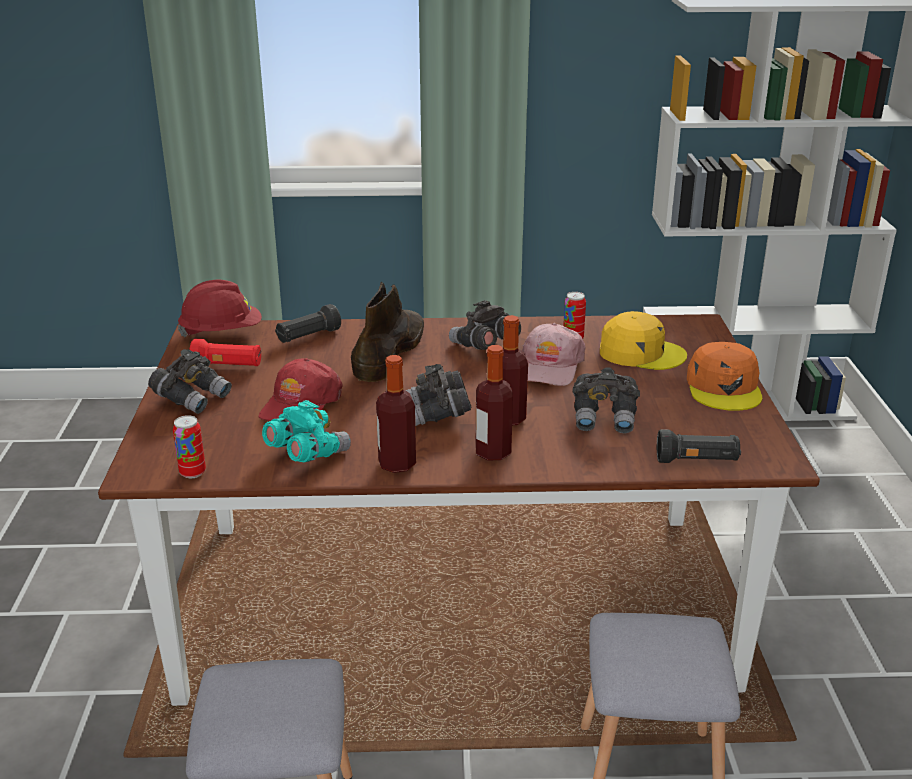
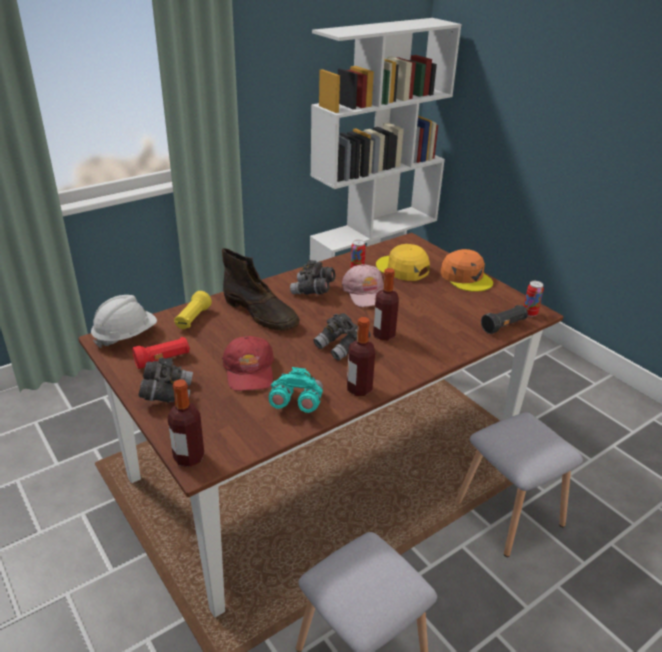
camera: 35 degrees left, 5 degrees up
can [173,415,206,478] -> can moved to [524,281,544,317]
red hard hat [178,280,262,337] -> white hard hat [91,295,157,348]
black flashlight [275,304,341,343] -> yellow flashlight [174,291,212,329]
brown boot [351,282,424,382] -> brown boot turned 150 degrees clockwise [222,248,300,331]
bottle [475,345,513,460] -> bottle moved to [167,379,204,467]
grey binoculars [572,367,640,433] -> none
yellow cap [600,311,687,370] -> yellow cap turned 120 degrees counterclockwise [376,244,430,281]

